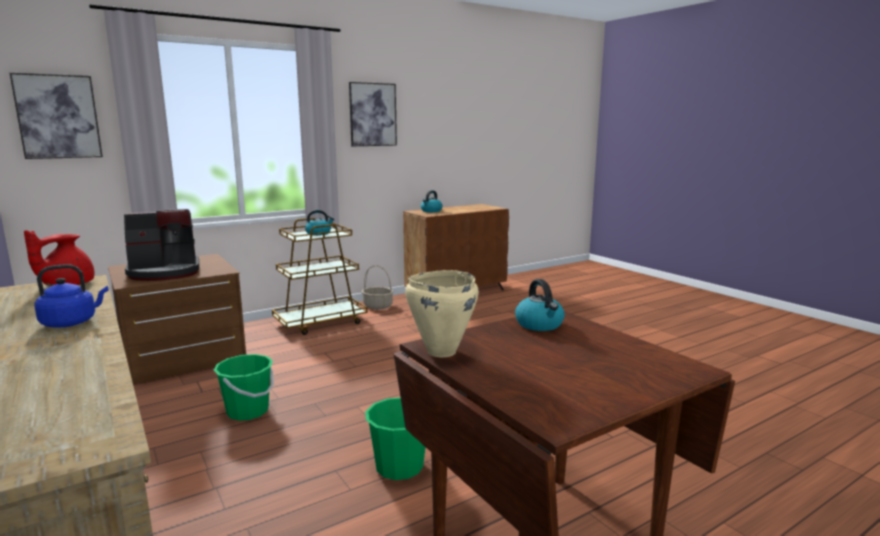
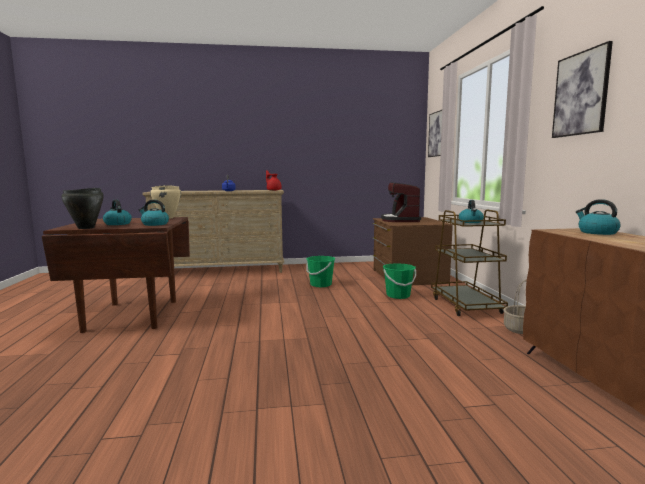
camera: 115 degrees right, 5 degrees down
green bucket [365,397,425,480] -> green bucket moved to [383,263,416,299]
none -> black cooking pot [61,188,104,229]
none -> kettle [103,200,132,225]

